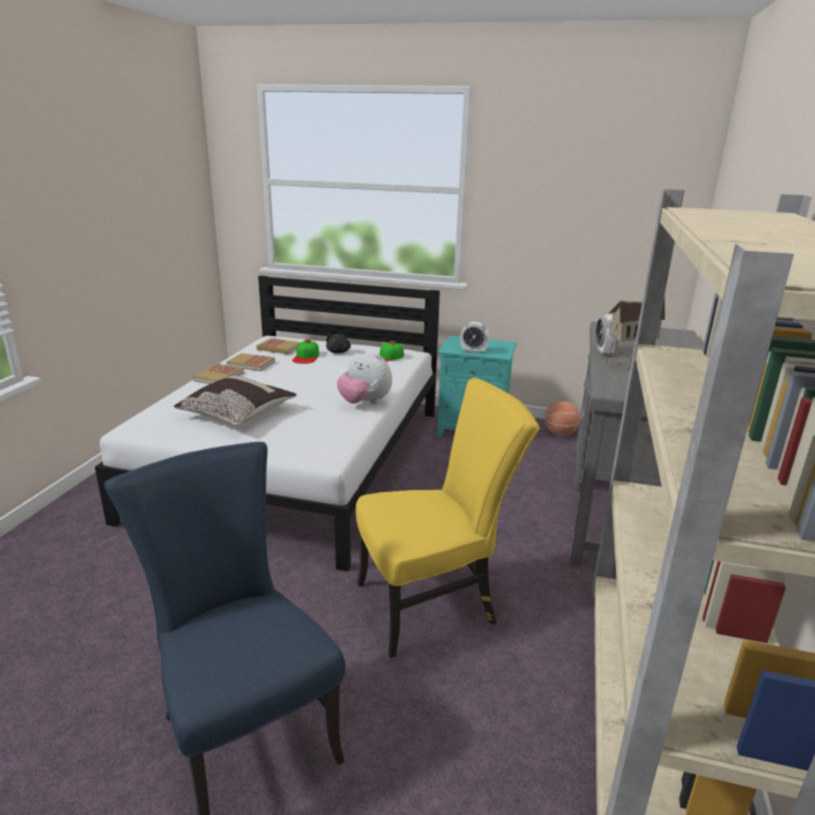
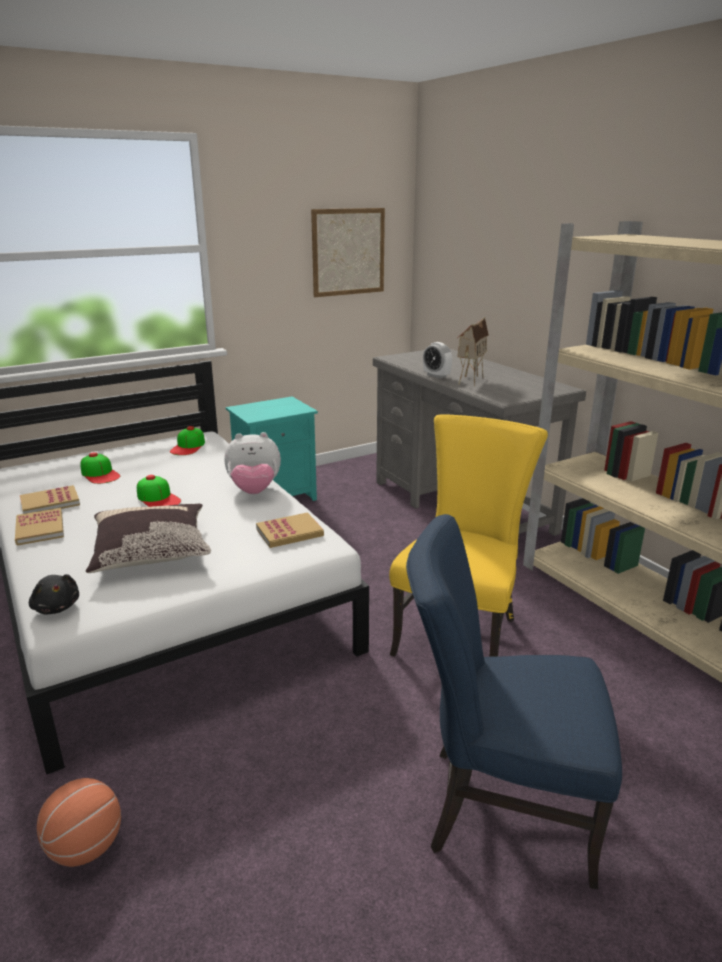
camera: 45 degrees left, 0 degrees up
book [256,338,301,354] -> book moved to [256,512,324,548]
black plush toy [326,333,351,353] -> black plush toy moved to [29,574,79,615]
alarm clock [460,322,489,354] -> none
basketball [545,401,580,436] -> basketball moved to [37,778,121,867]
none -> cap [137,475,181,507]
none -> picture [311,207,385,297]

